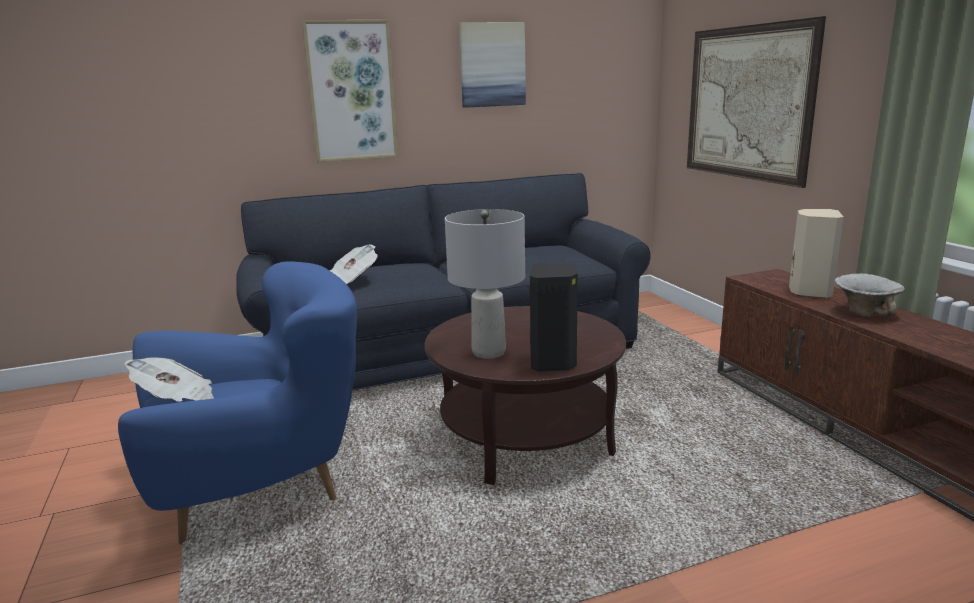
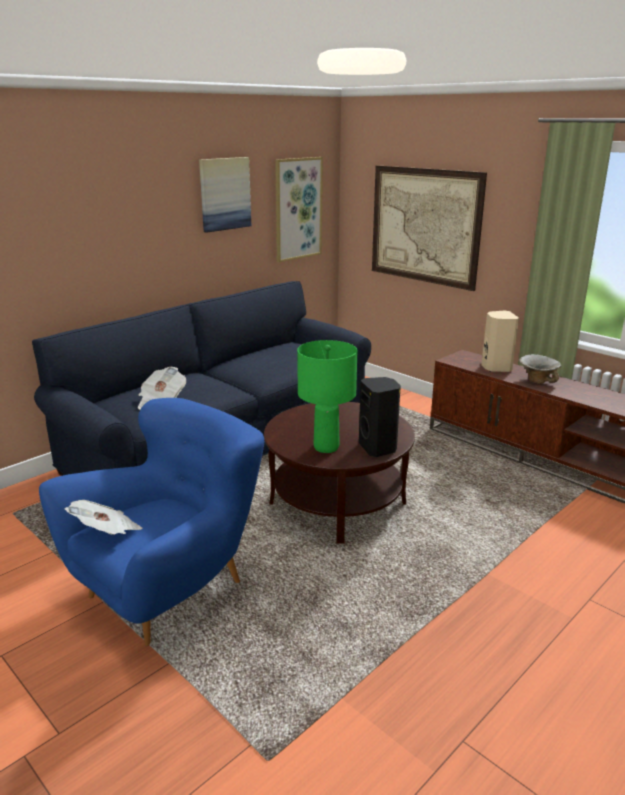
camera: 25 degrees left, 5 degrees up
picture [302,20,398,162] -> picture moved to [275,157,323,262]
grey table lamp [445,209,525,359] -> green table lamp [297,340,358,453]

